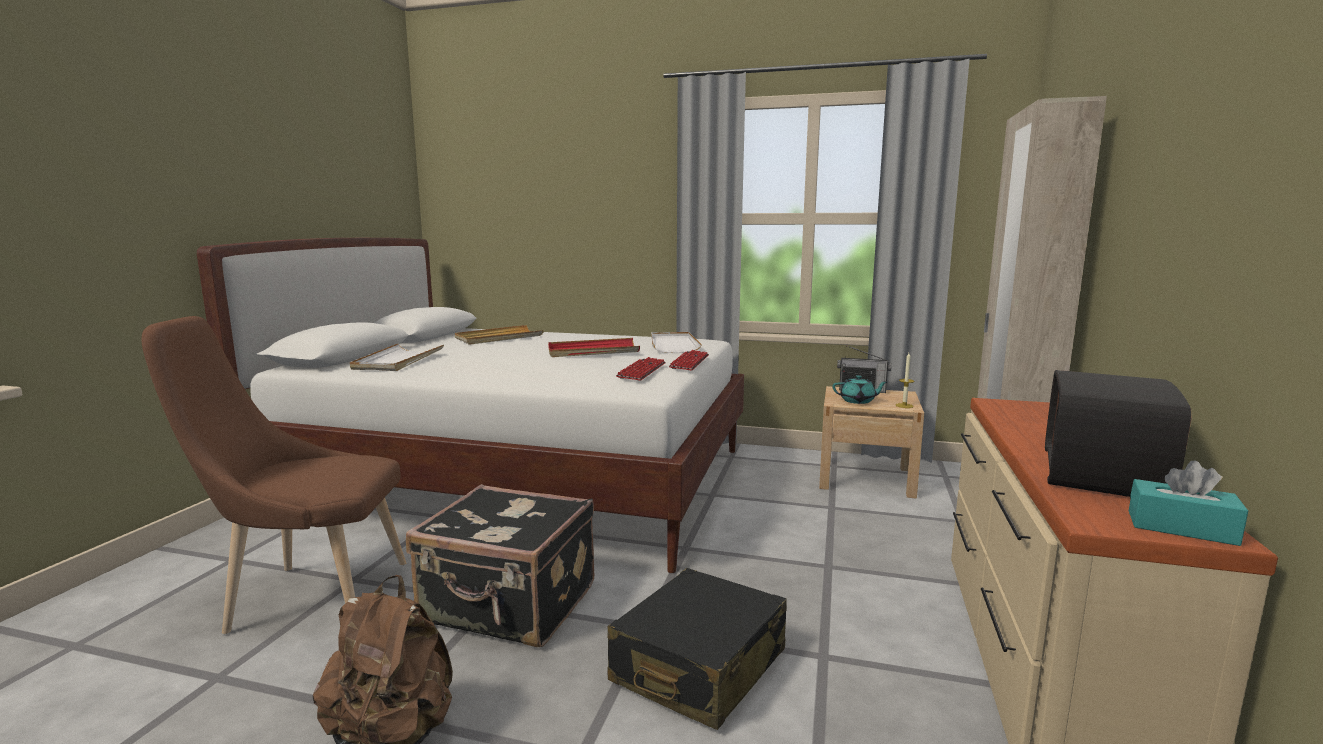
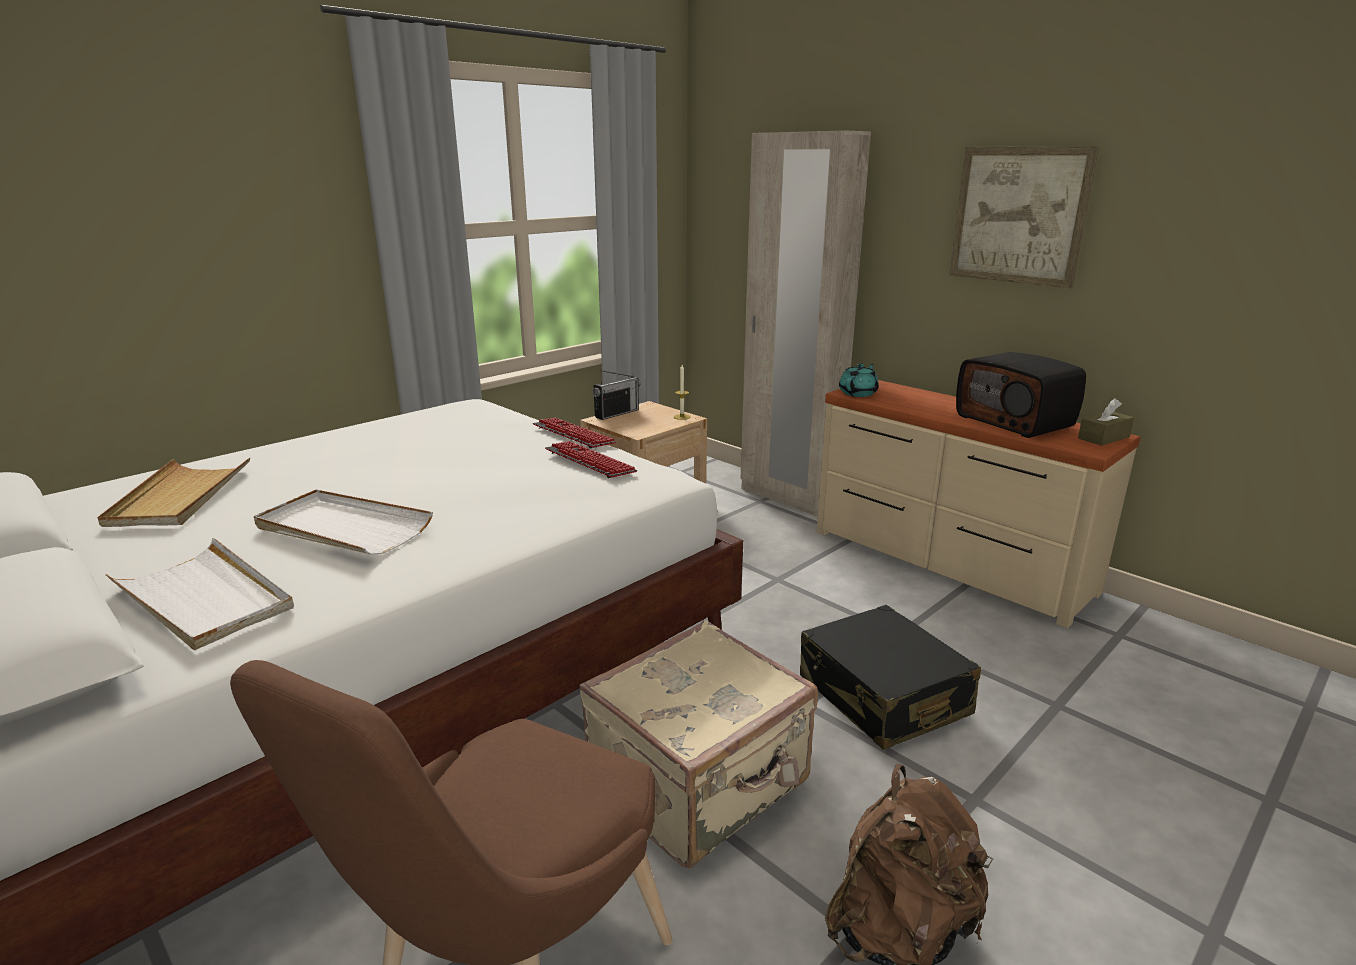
camera: 60 degrees left, 10 degrees up
black suitcase [406,484,594,647] -> beige suitcase [579,620,818,868]
red tray [548,338,640,357] -> none
white tray [651,332,702,353] -> white tray moved to [254,489,433,555]
turquoise teapot [832,375,887,404] -> turquoise teapot moved to [839,363,879,397]
turquoise tissue box [1129,461,1248,546] -> brown tissue box [1078,398,1134,446]
none -> picture [949,146,1099,288]

